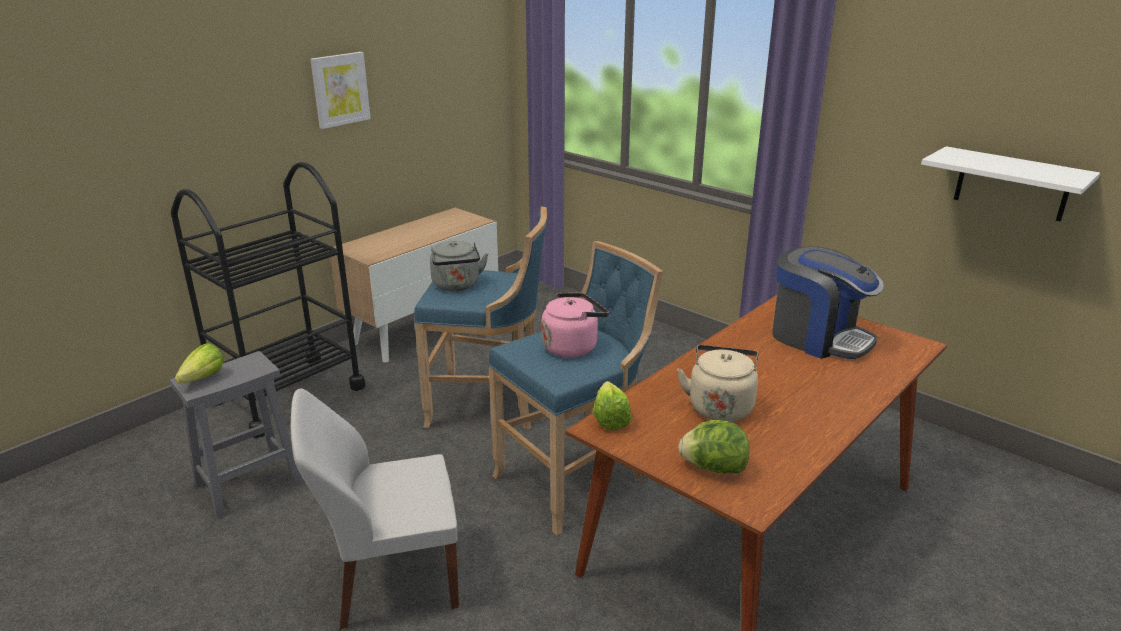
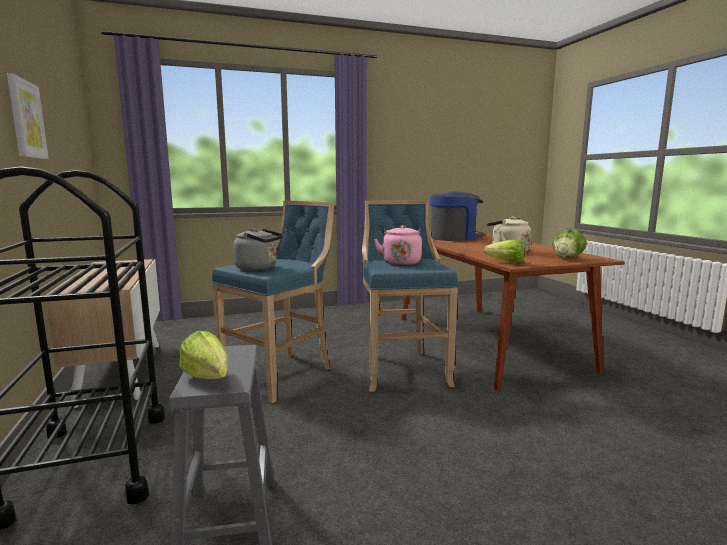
camera: 60 degrees left, 15 degrees down
white chair [291,388,459,629] -> none
white shelf [921,146,1100,222] -> none

